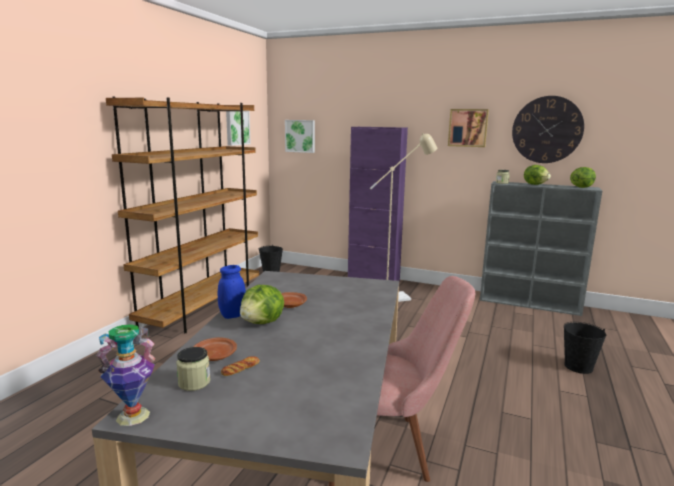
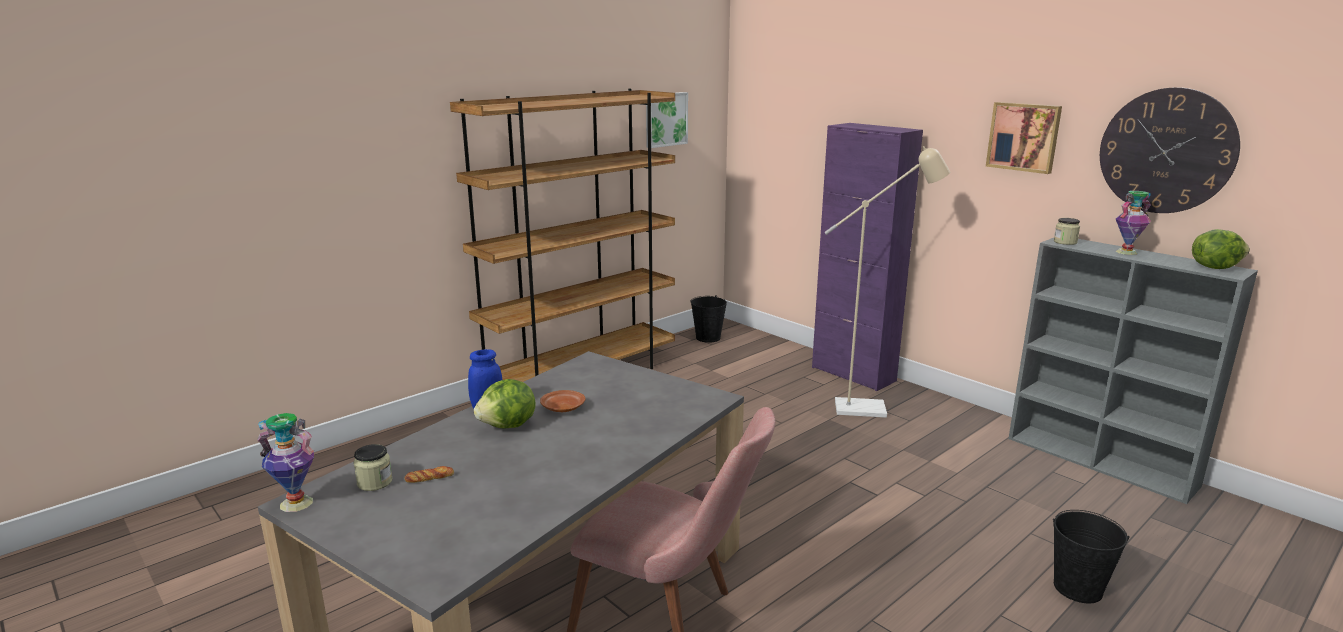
camera: 25 degrees right, 5 degrees up
brown plate [193,337,237,361] -> none
picture [285,120,315,153] -> none
lettuce [524,165,551,185] -> vase [1115,191,1151,255]

